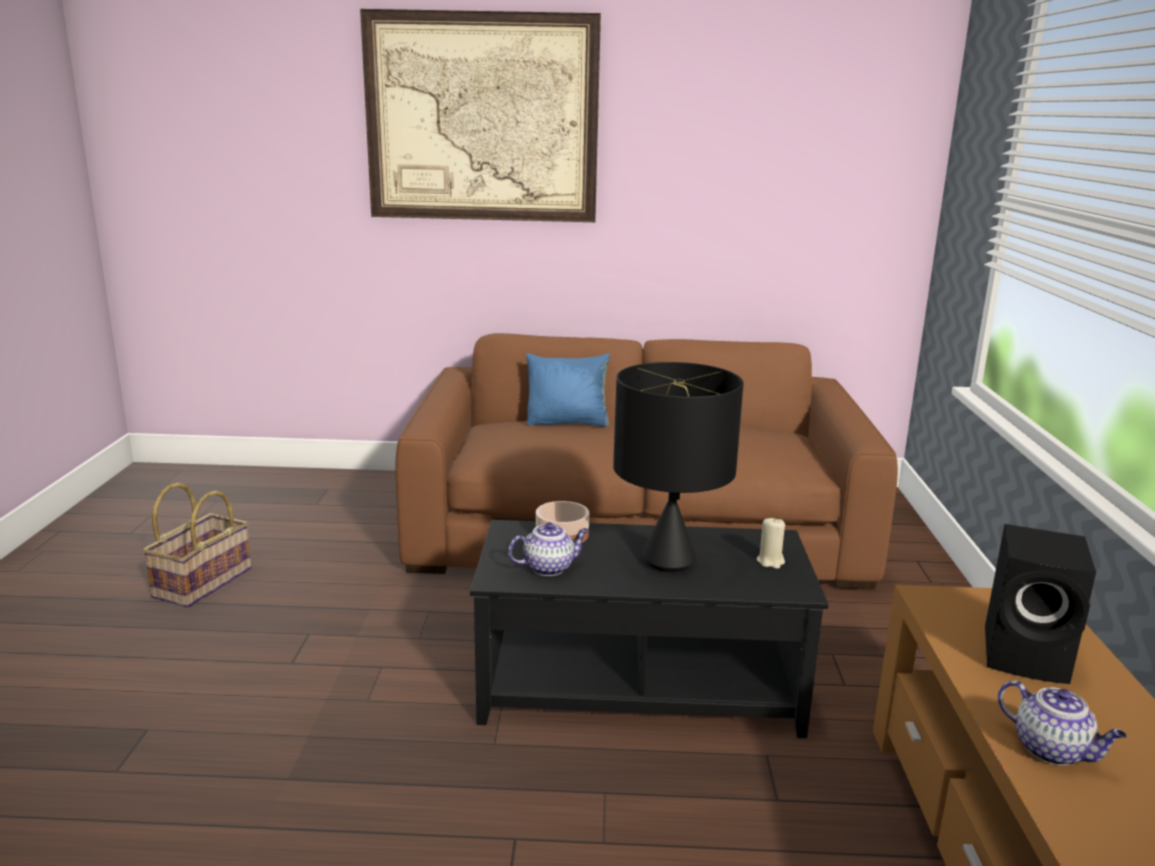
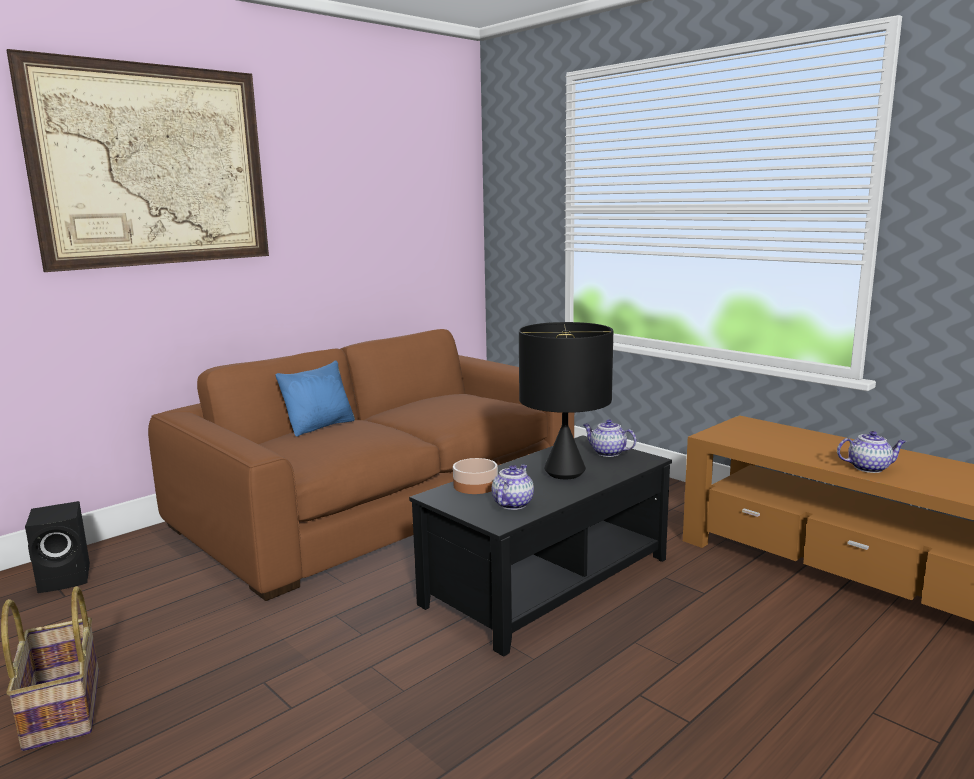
camera: 45 degrees left, 5 degrees down
beige candle [756,517,785,569] -> teapot [583,419,636,457]
black speaker [985,524,1096,684] -> black speaker moved to [25,501,90,593]

